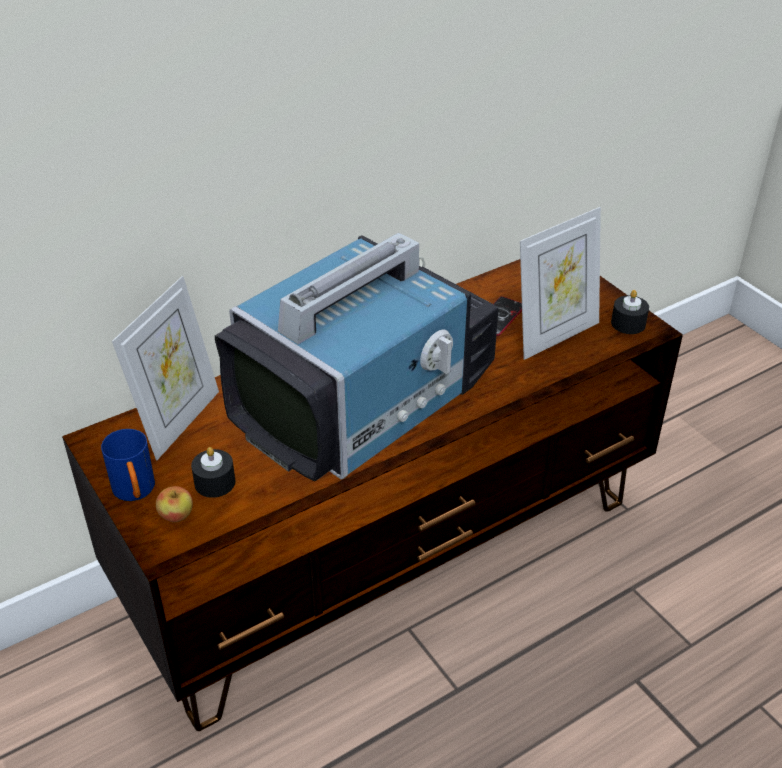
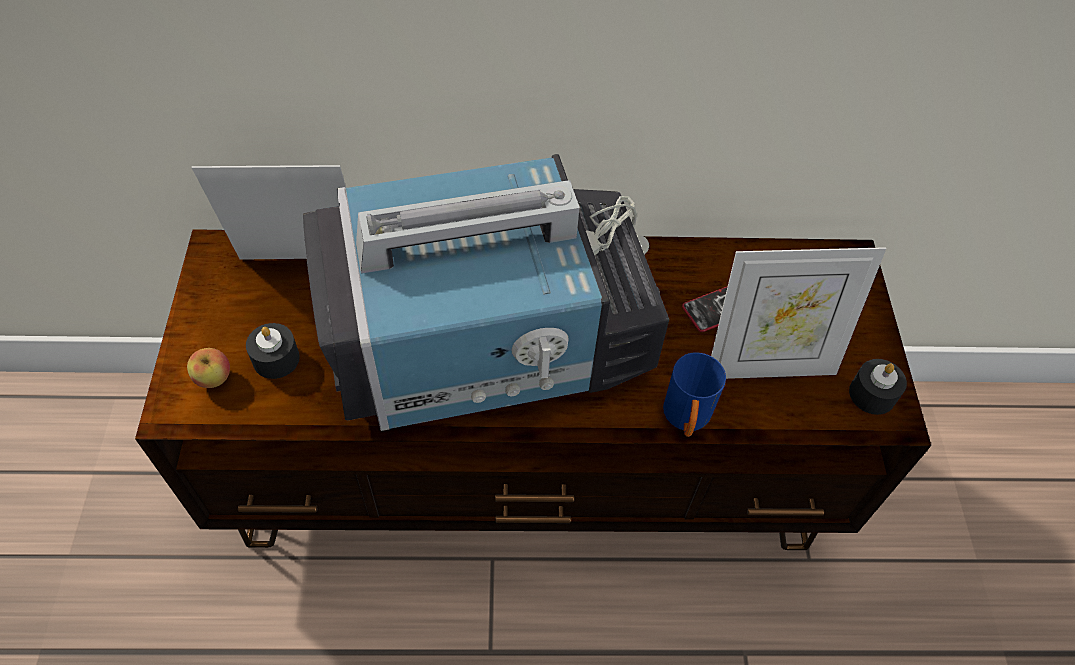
camera: 30 degrees right, 15 degrees up
blue mug [101,429,155,501] -> blue mug moved to [663,352,726,437]
picture frame [112,276,219,460] -> picture frame turned 150 degrees counterclockwise [192,165,346,260]

